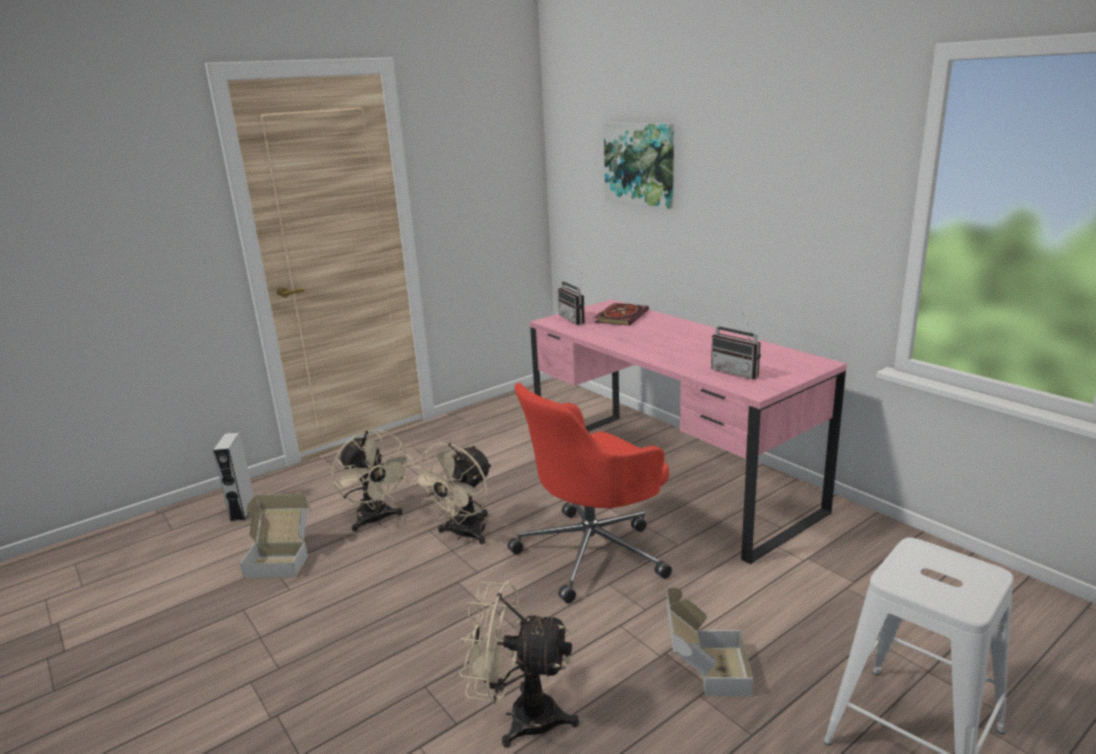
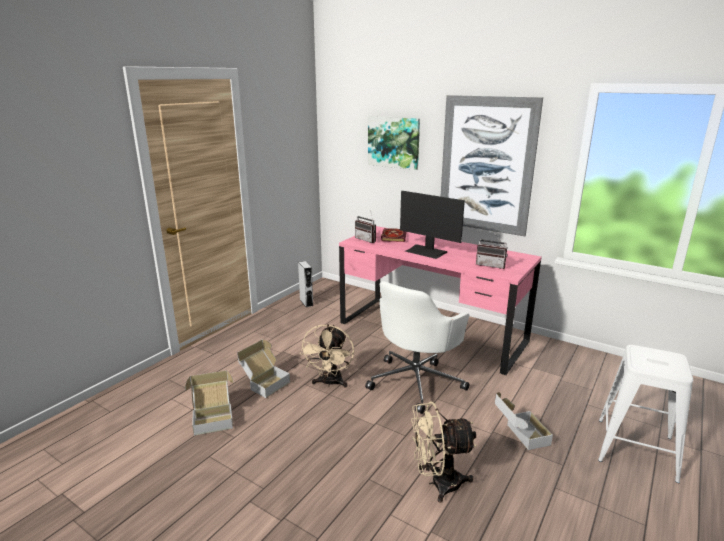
camera: 20 degrees left, 0 degrees up
grey speaker [213,432,254,522] -> grey speaker moved to [298,261,313,307]
beige fan [332,430,413,532] -> cardboard box [237,340,290,398]
red office chair [508,383,672,604] -> white office chair [365,281,469,414]
none -> monitor [400,191,465,259]
none -> picture [441,95,543,236]

